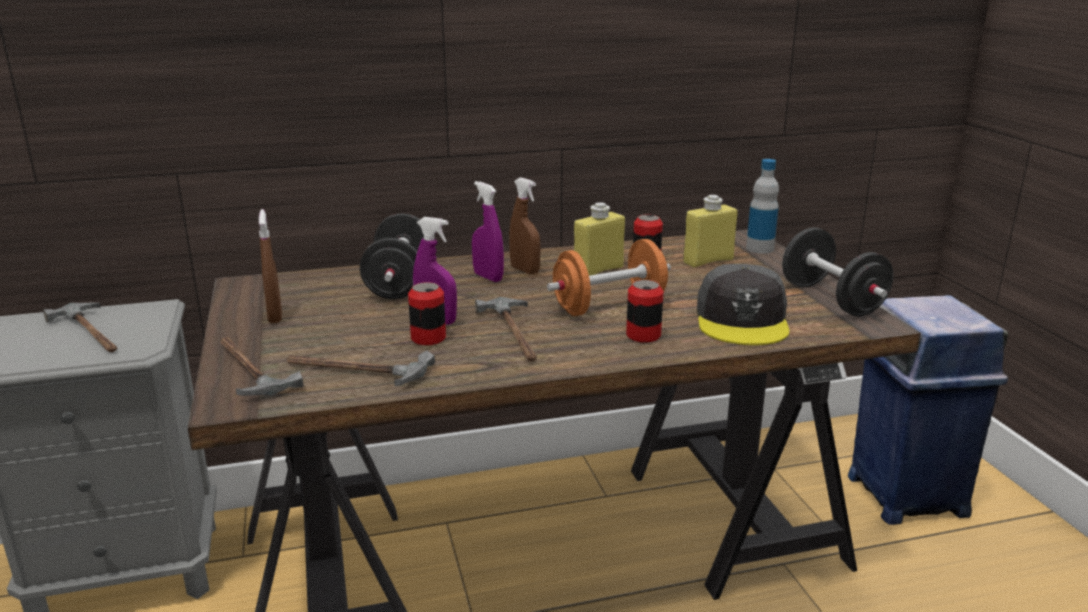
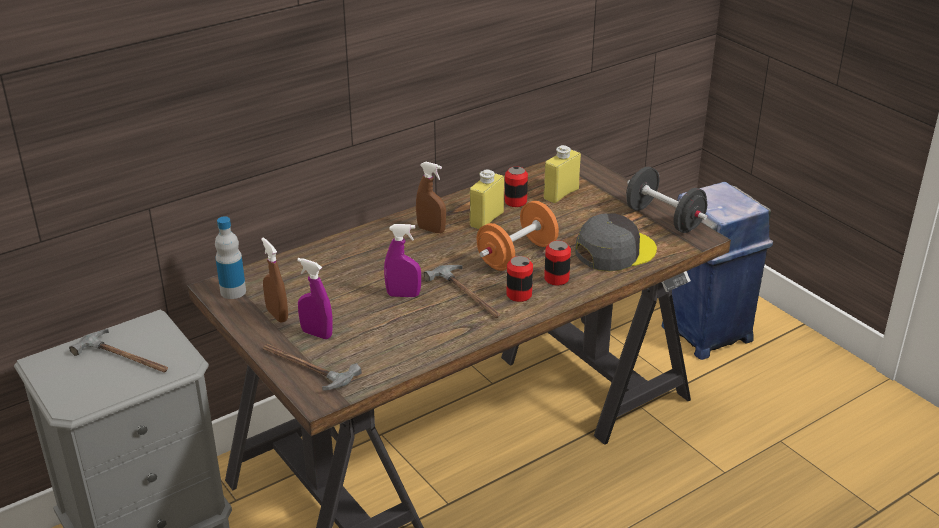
camera: 20 degrees left, 10 degrees up
hammer [287,350,435,386] -> none
black dumbbell [360,213,424,299] -> none
can [408,282,446,345] -> can moved to [507,256,533,302]
purple spray bottle [472,181,504,282] -> purple spray bottle moved to [297,258,333,339]
grey cap [697,264,789,345] -> grey cap turned 105 degrees counterclockwise [575,213,657,271]
bottle [746,159,779,254] -> bottle moved to [215,216,246,299]

